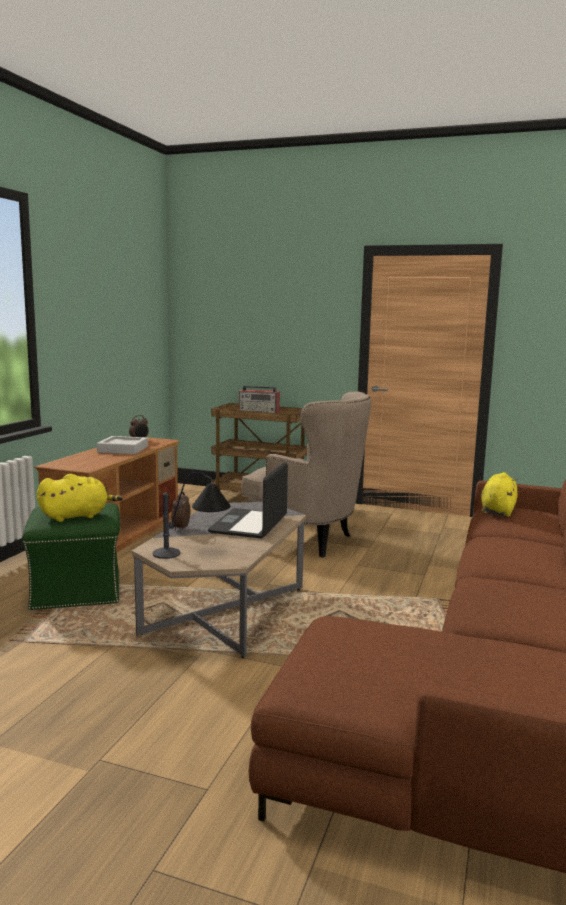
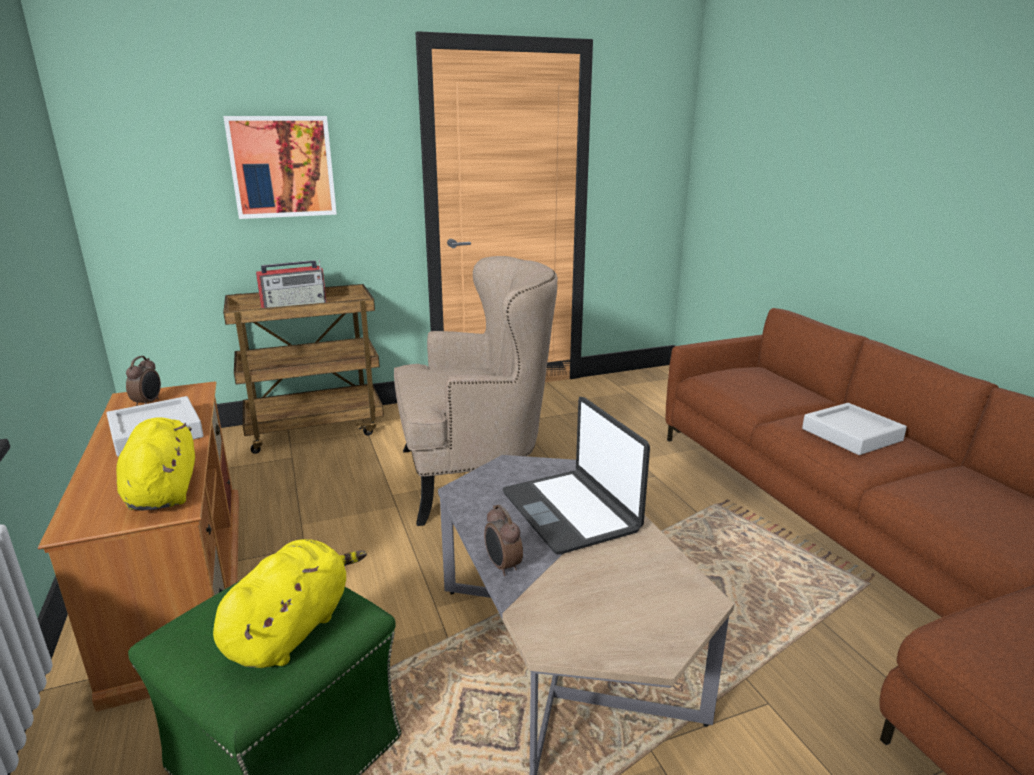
camera: 40 degrees left, 10 degrees up
table lamp [153,472,230,559] -> none
yellow plush toy [481,472,518,517] -> yellow plush toy moved to [116,417,195,511]
none -> picture [223,116,337,219]
none -> grey tray [802,403,907,455]

